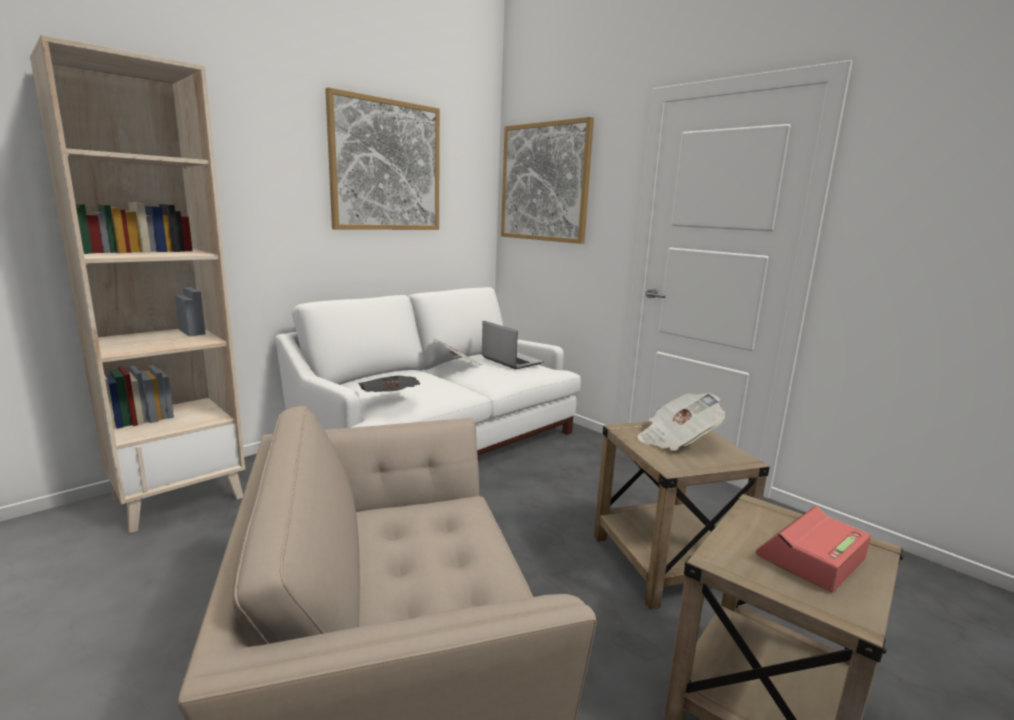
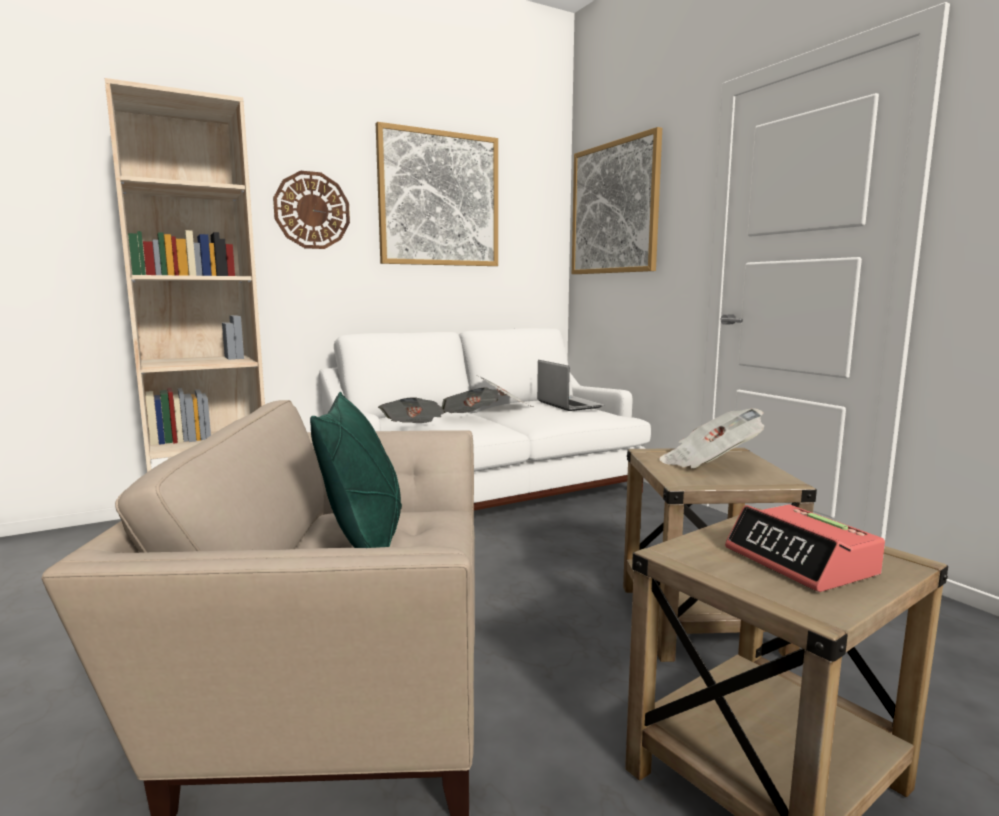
camera: 15 degrees right, 5 degrees down
alarm clock [756,506,871,593] -> alarm clock turned 90 degrees counterclockwise [725,504,885,592]
none -> wall clock [273,170,350,249]
none -> green pillow [310,392,402,548]
none -> newspaper [442,387,499,413]

